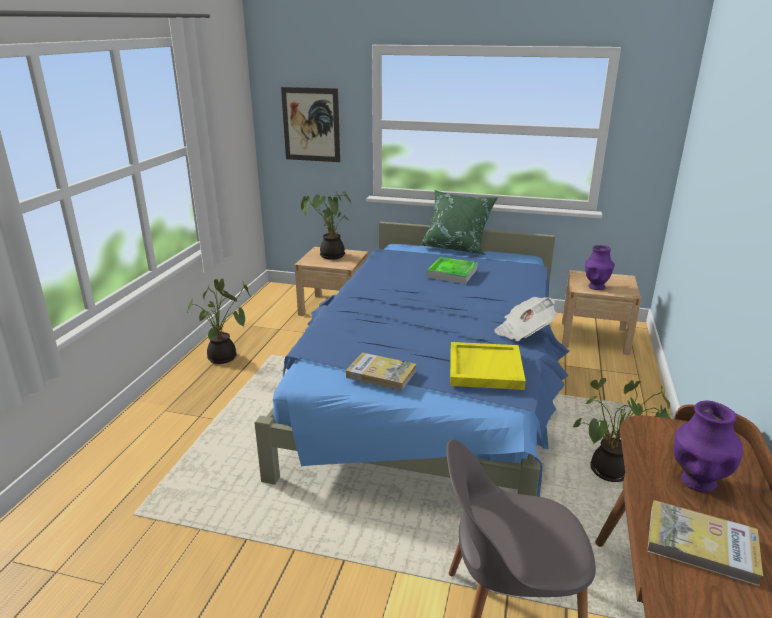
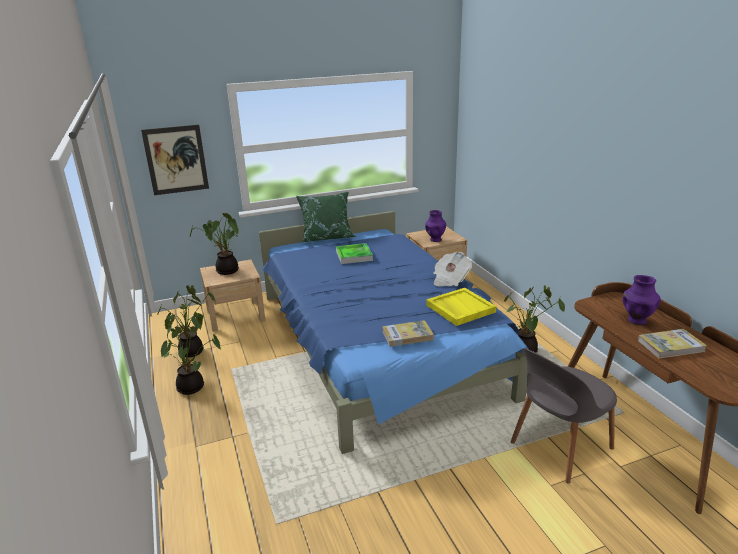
camera: 35 degrees left, 0 degrees up
none -> potted plant [158,285,216,358]

